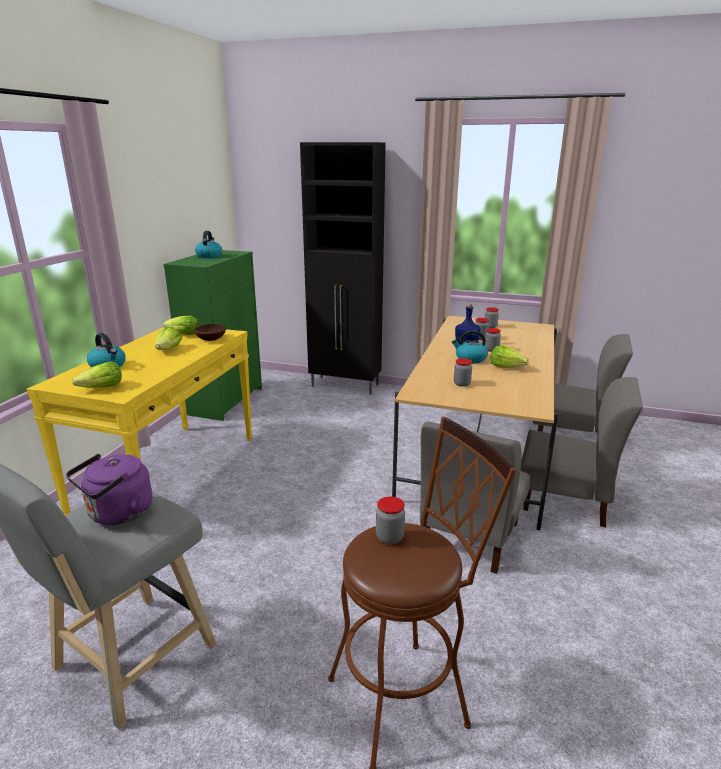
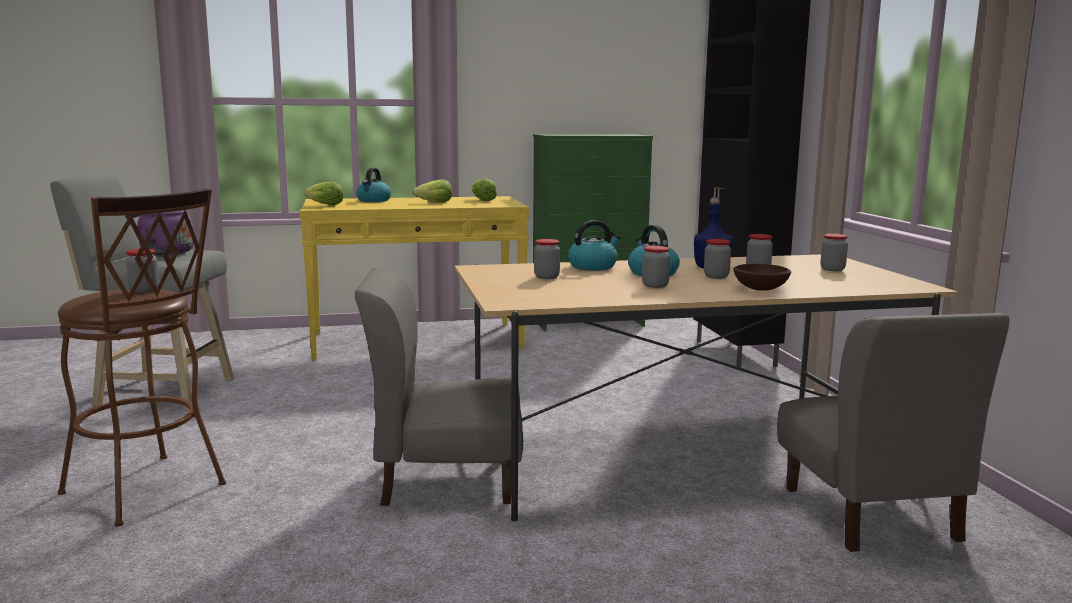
camera: 60 degrees right, 10 degrees down
brown bowl [194,324,226,341] -> brown bowl moved to [733,264,791,291]
kettle [195,231,222,258] -> kettle moved to [568,220,621,271]
lettuce [490,345,529,368] -> jar [642,246,670,288]
grey chair [520,377,643,527] -> none

